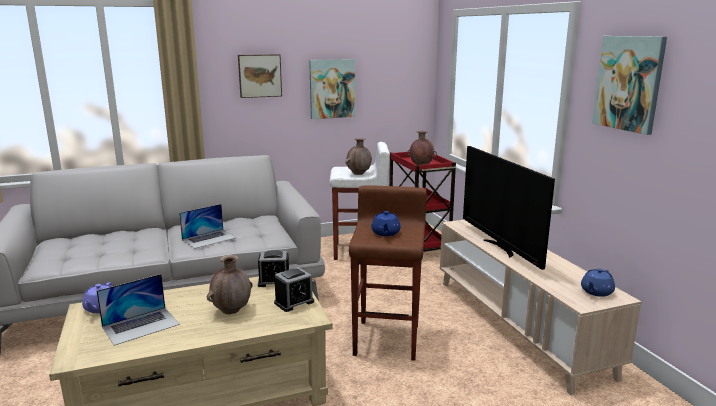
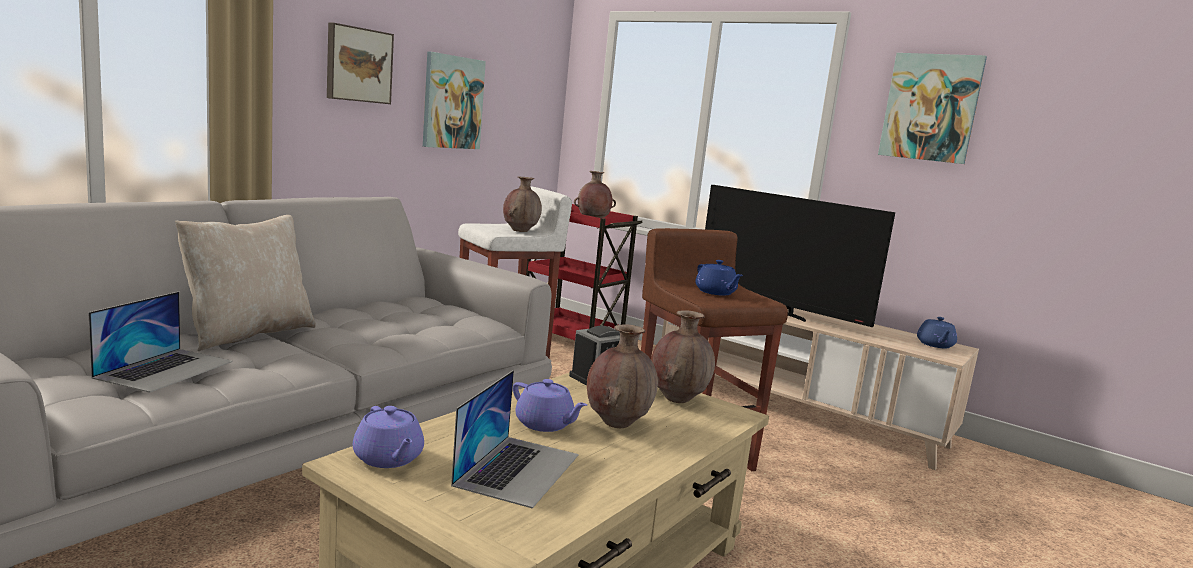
camera: 35 degrees left, 5 degrees down
laptop [179,204,237,249] -> laptop moved to [88,292,233,393]
alarm clock [274,267,314,312] -> brown vase [651,310,715,403]
none -> beige pillow [175,215,316,351]
none -> purple teapot [513,379,587,432]

